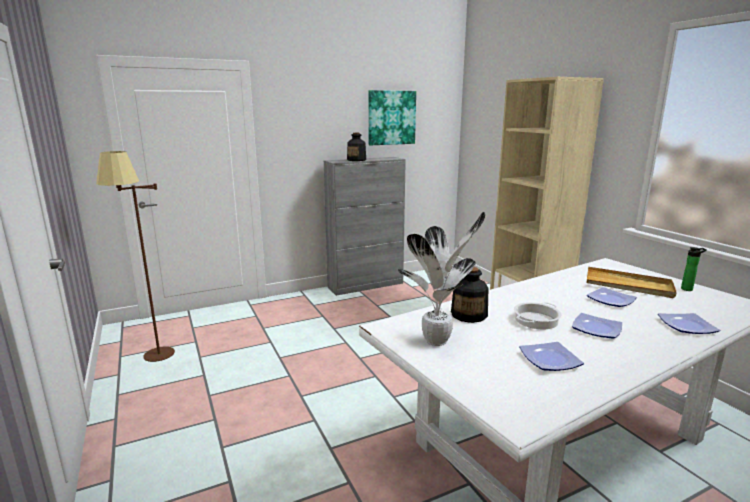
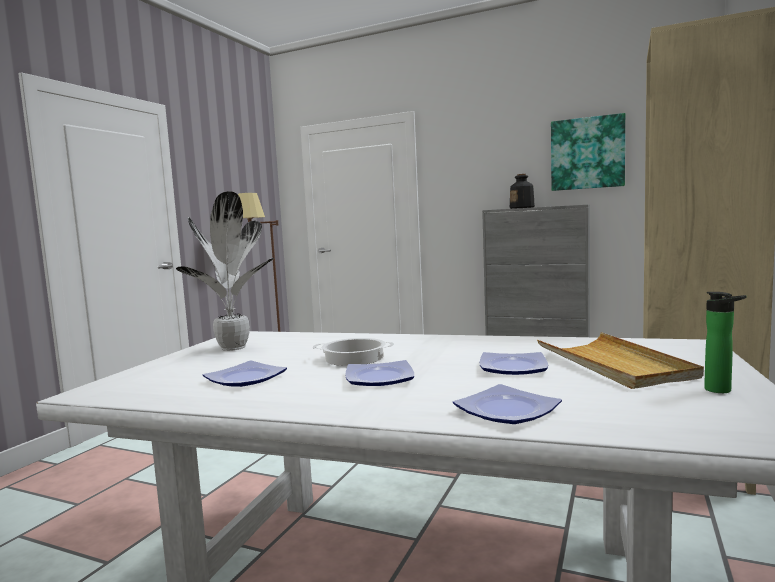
camera: 50 degrees right, 10 degrees down
bottle [451,267,488,323] -> none

